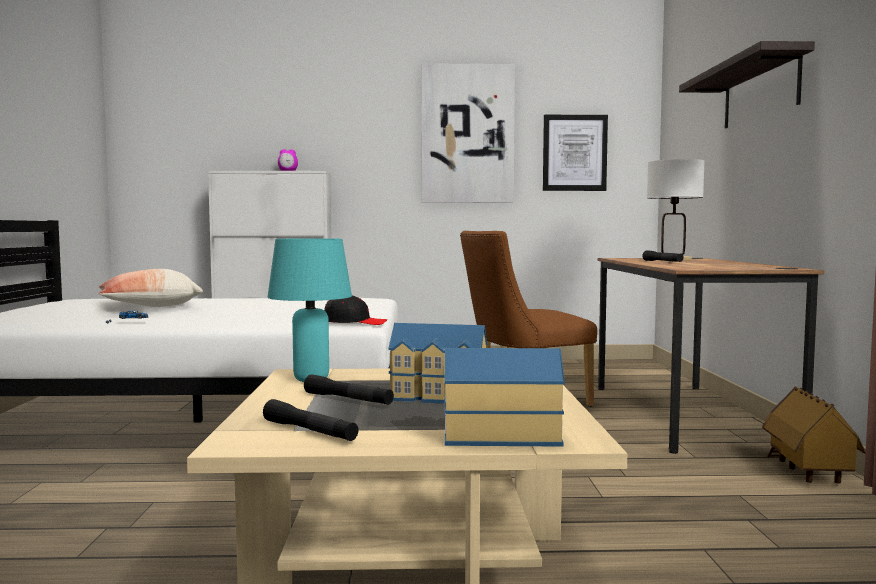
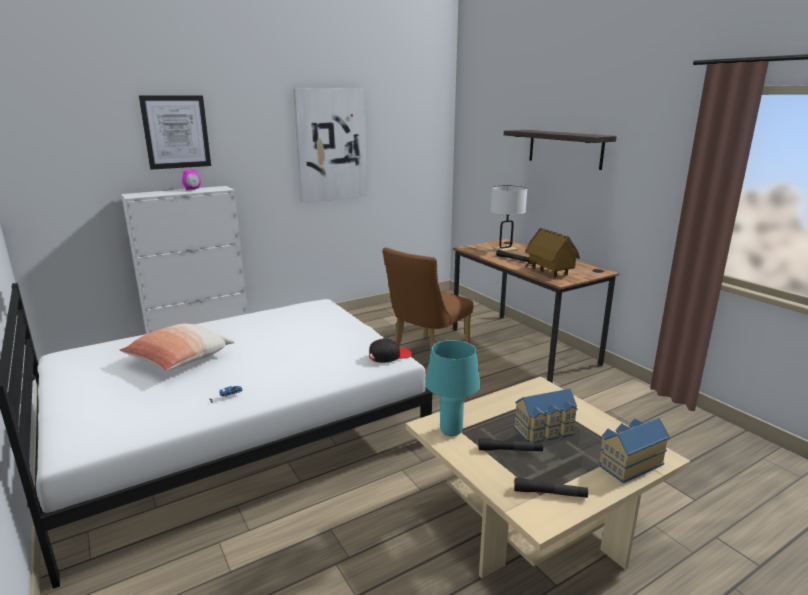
camera: 30 degrees left, 15 degrees up
picture [543,115,608,191] -> picture moved to [139,95,211,170]
toy house [762,387,866,484] -> toy house moved to [525,228,580,277]

